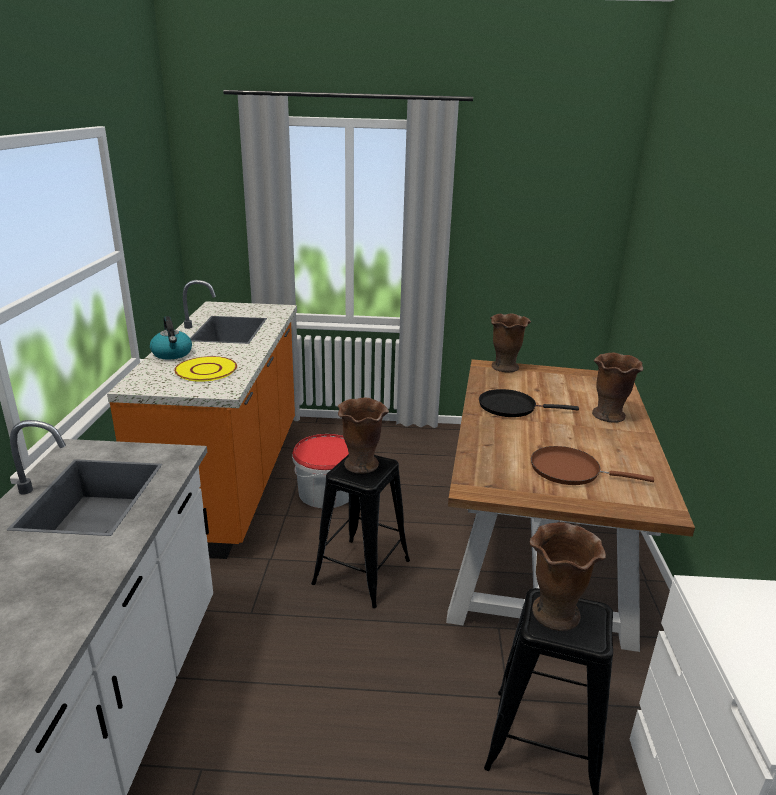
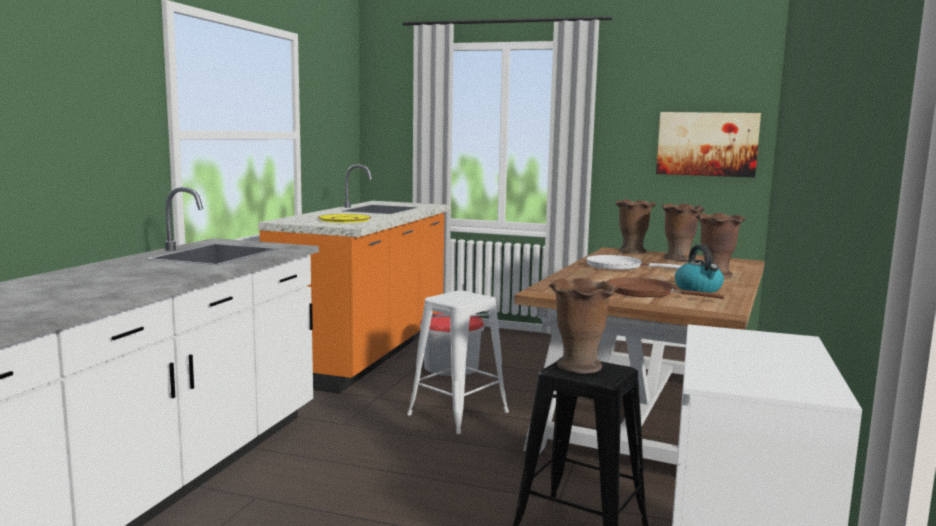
camera: 15 degrees right, 15 degrees down
kettle [150,316,192,360] -> kettle moved to [675,245,724,293]
black stool [311,454,410,608] -> white stool [407,290,509,434]
brown vase [338,398,389,474] -> brown vase moved to [661,204,705,261]
black frying pan [479,389,579,417] -> white frying pan [586,255,682,270]
none -> picture [656,112,761,177]

